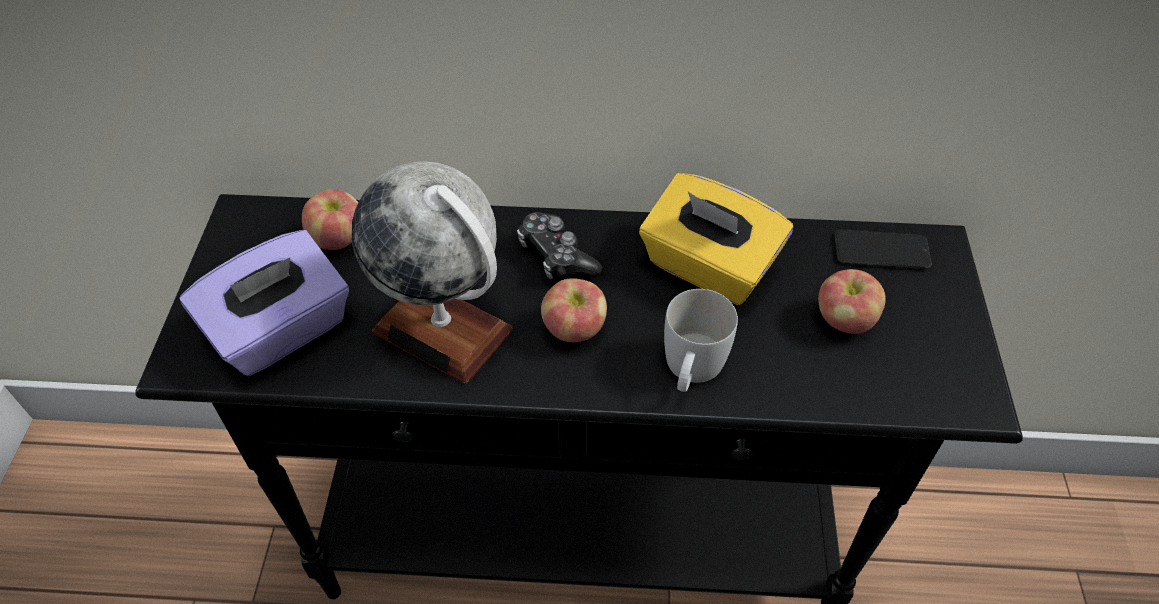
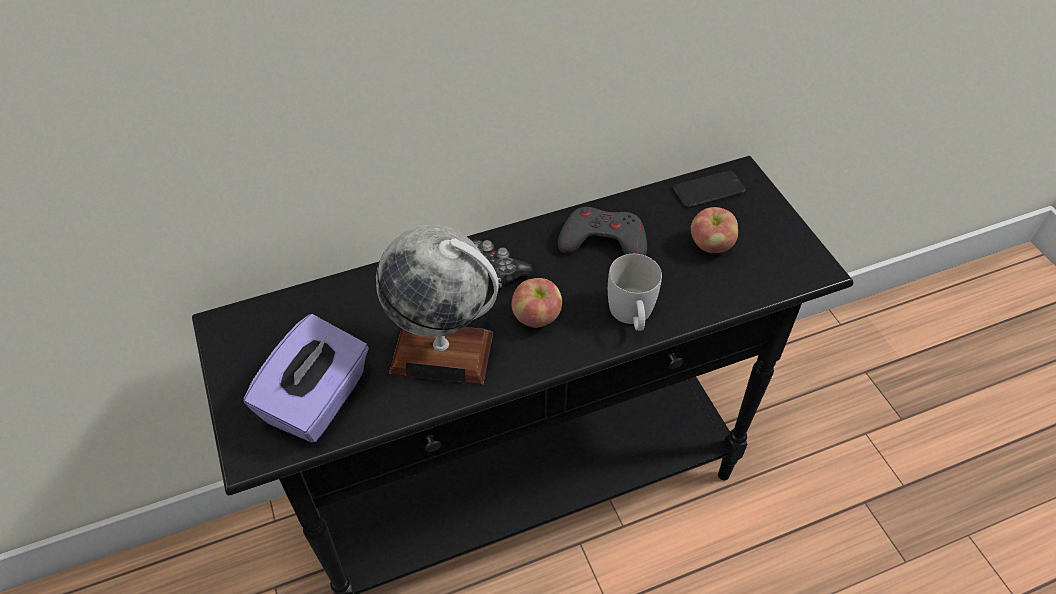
camera: 25 degrees left, 0 degrees up
apple [302,189,358,250] -> none
yellow tissue box [639,173,793,305] -> grey game controller [558,207,647,256]

